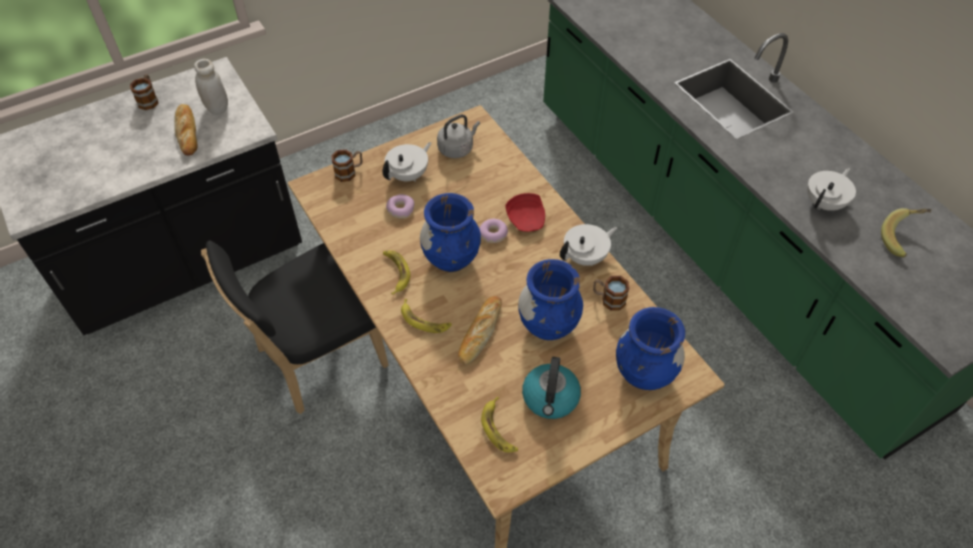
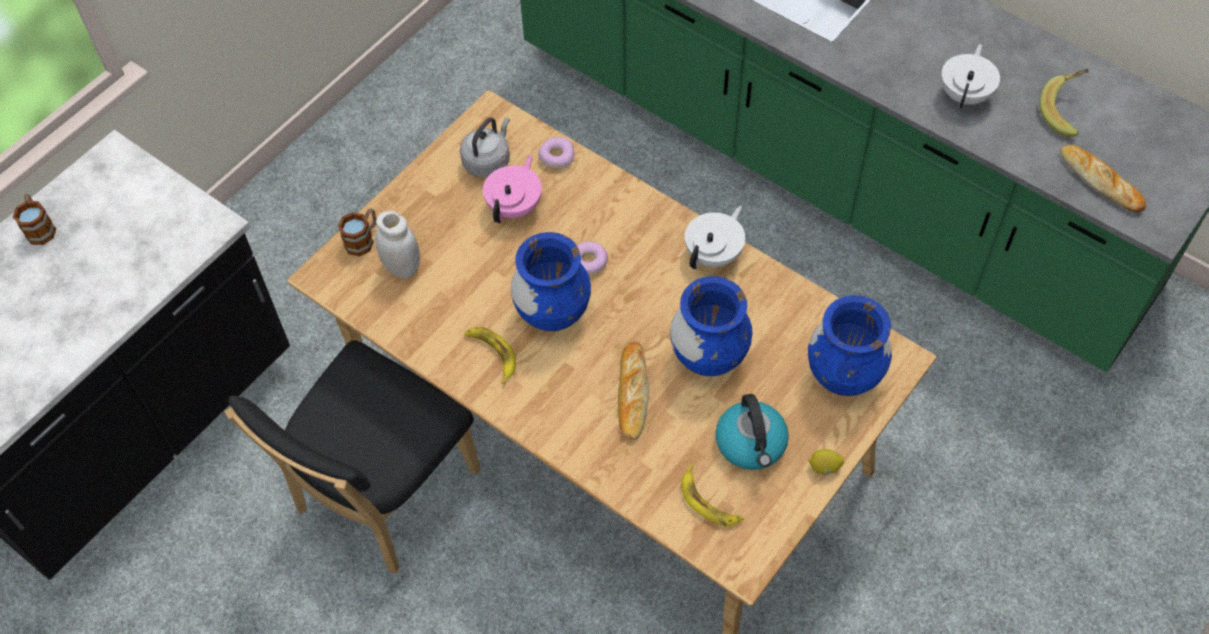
camera: 20 degrees left, 5 degrees up
bread [174,104,197,156] -> bread moved to [1060,145,1146,213]
white jar [194,59,228,115] -> white jar moved to [375,210,420,278]
white teapot [382,142,431,182] -> none
donut [386,194,414,219] -> donut moved to [538,137,575,169]
banana [401,299,452,333] -> none
red plate [505,193,545,232] -> none
mug [593,276,630,311] -> none
none -> pink teapot [483,155,542,223]
none -> lemon [808,449,844,475]

